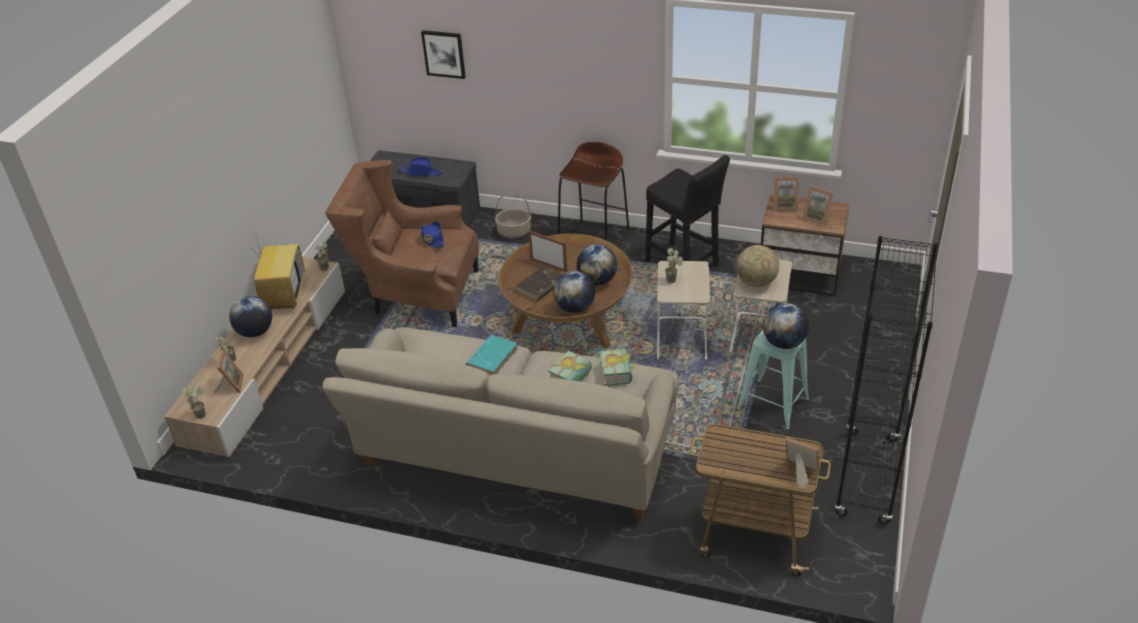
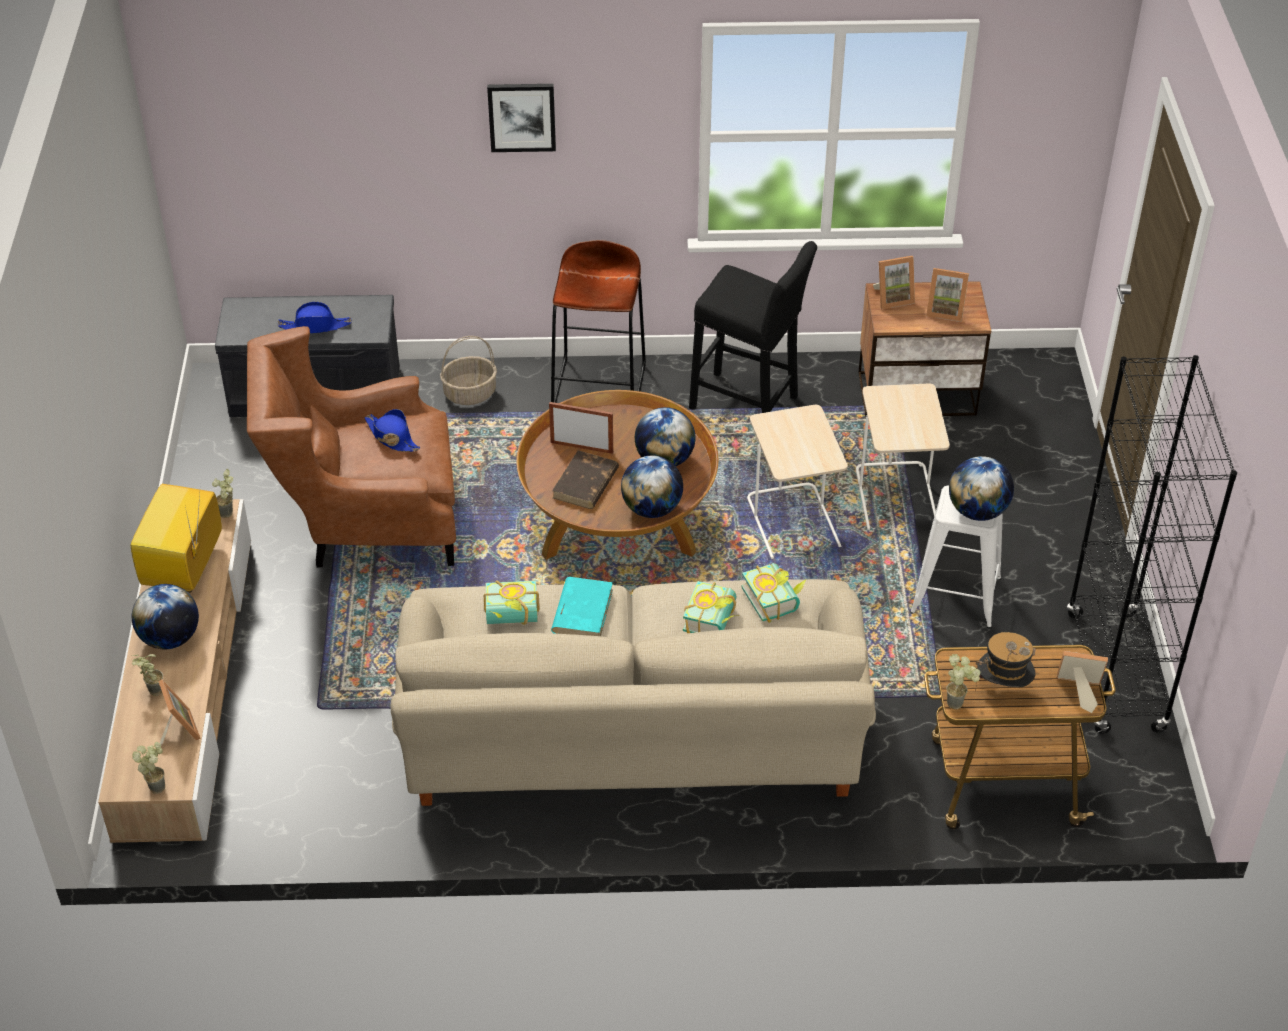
camera: 20 degrees left, 5 degrees up
television [253,226,305,310] -> television turned 150 degrees counterclockwise [131,481,222,593]
picture [421,30,466,79] -> picture moved to [487,84,556,152]
potted plant [665,248,683,283] -> potted plant moved to [946,654,980,709]
globe [736,245,779,287] -> none
turquoise stool [737,330,809,431] -> white stool [910,485,1003,629]
none -> book [484,580,540,625]
none -> hat [975,632,1036,691]

